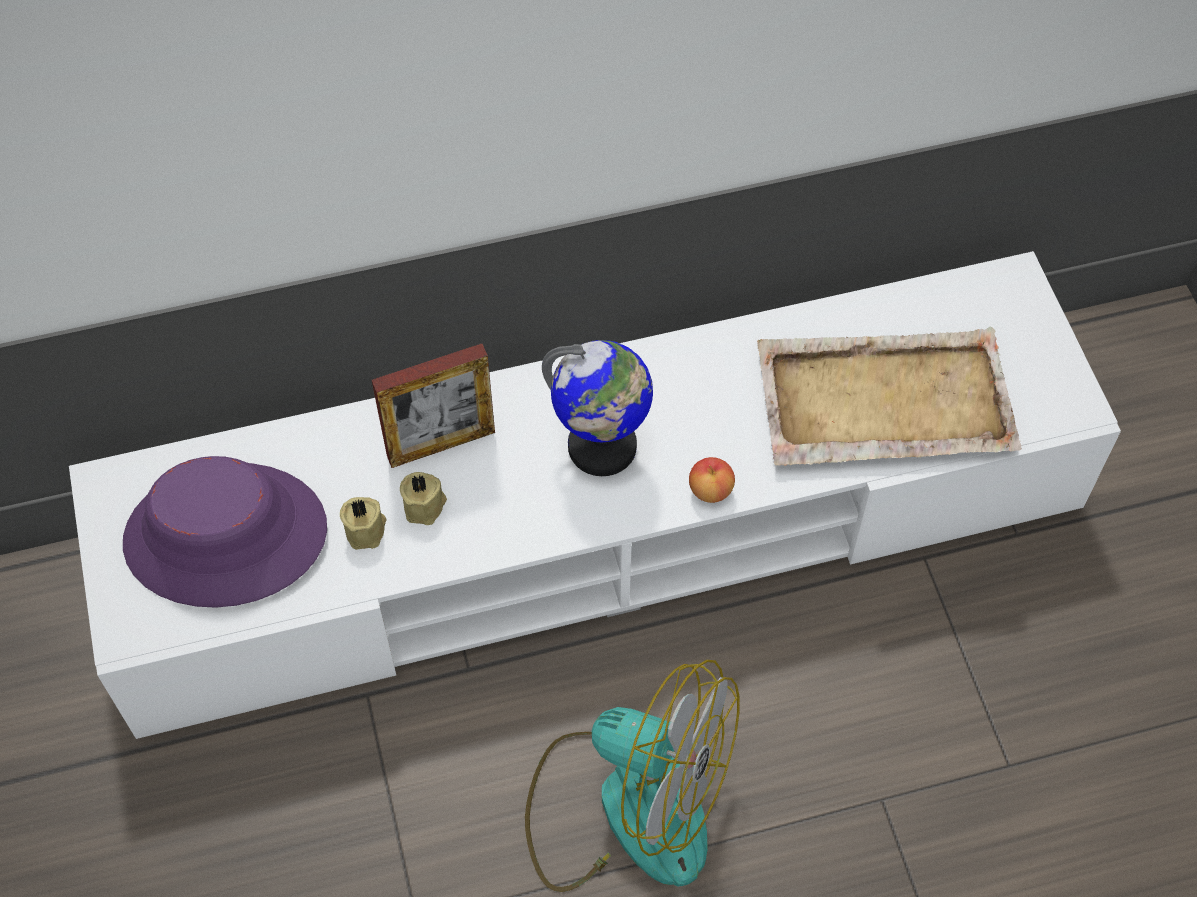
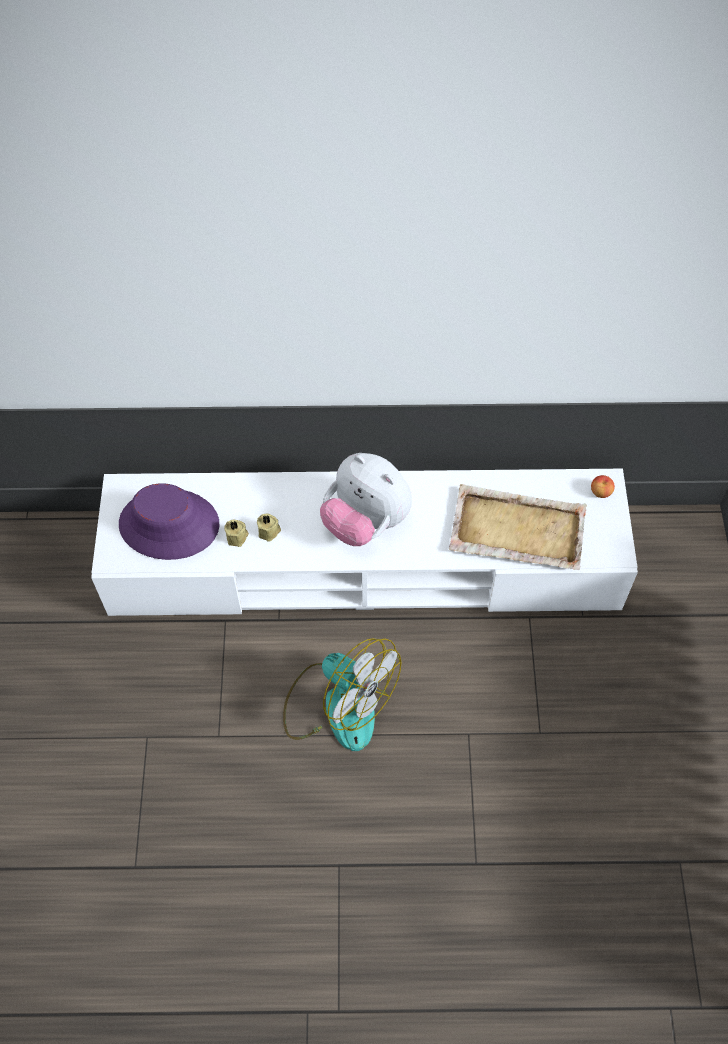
camera: 15 degrees right, 0 degrees up
picture frame [372,344,495,468] -> none
globe [542,340,653,476] -> plush toy [320,453,412,546]
apple [689,457,735,503] -> apple moved to [591,475,615,498]

